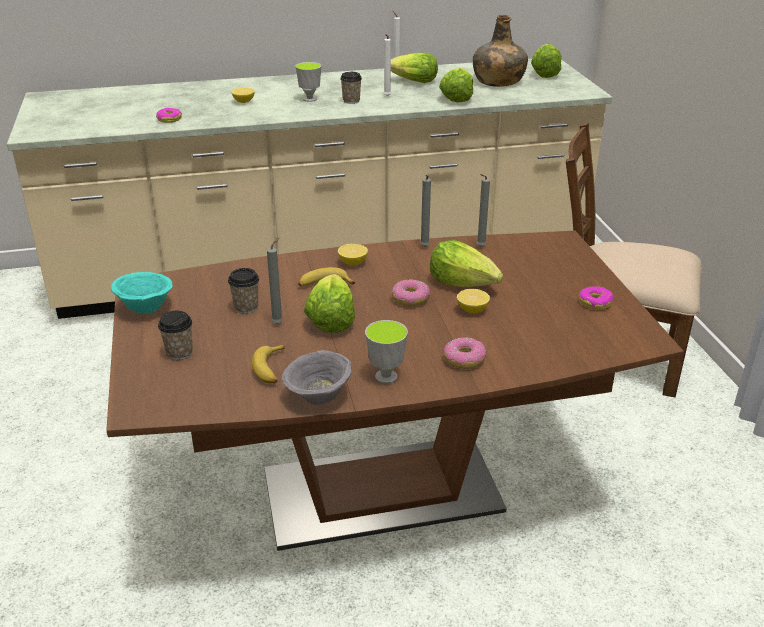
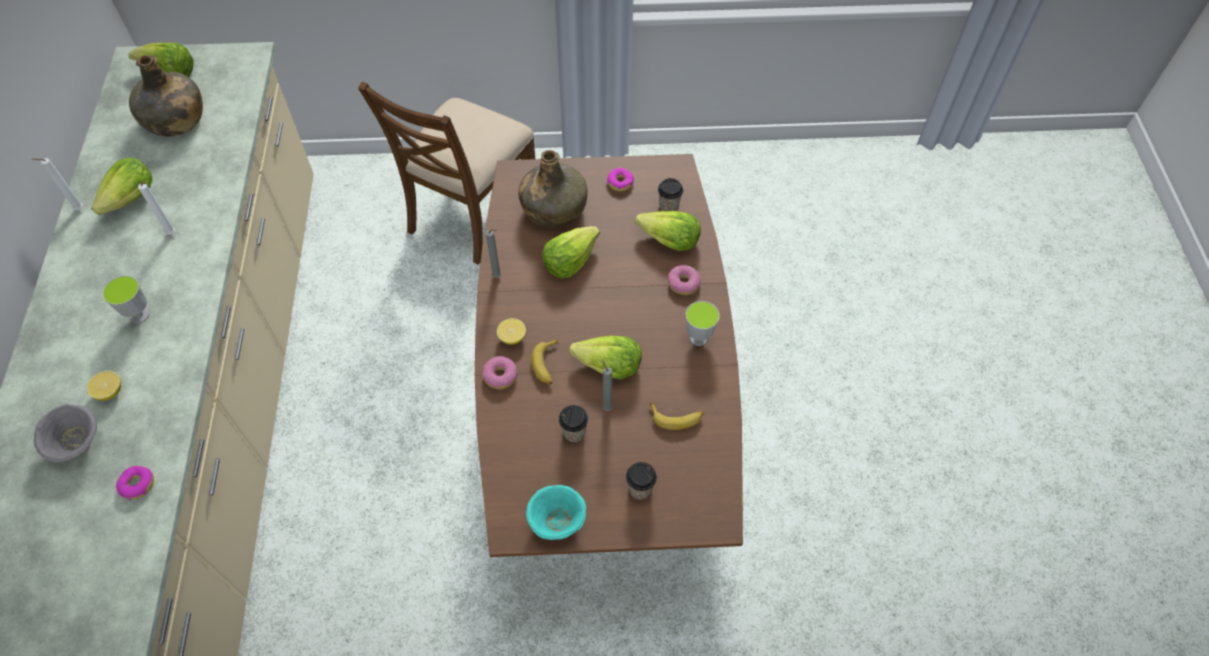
camera: 80 degrees left, 25 degrees up
grey bowl [282,350,352,405] -> grey bowl moved to [33,404,97,463]
cup [340,72,362,104] -> cup moved to [658,178,683,211]
donut [392,279,430,306] -> donut moved to [482,356,517,389]
lettuce [439,68,473,102] -> lettuce moved to [635,211,701,251]
lemon [457,289,490,313] -> none
grey candle [477,174,490,247] -> none
none -> green bottle [518,150,588,228]

